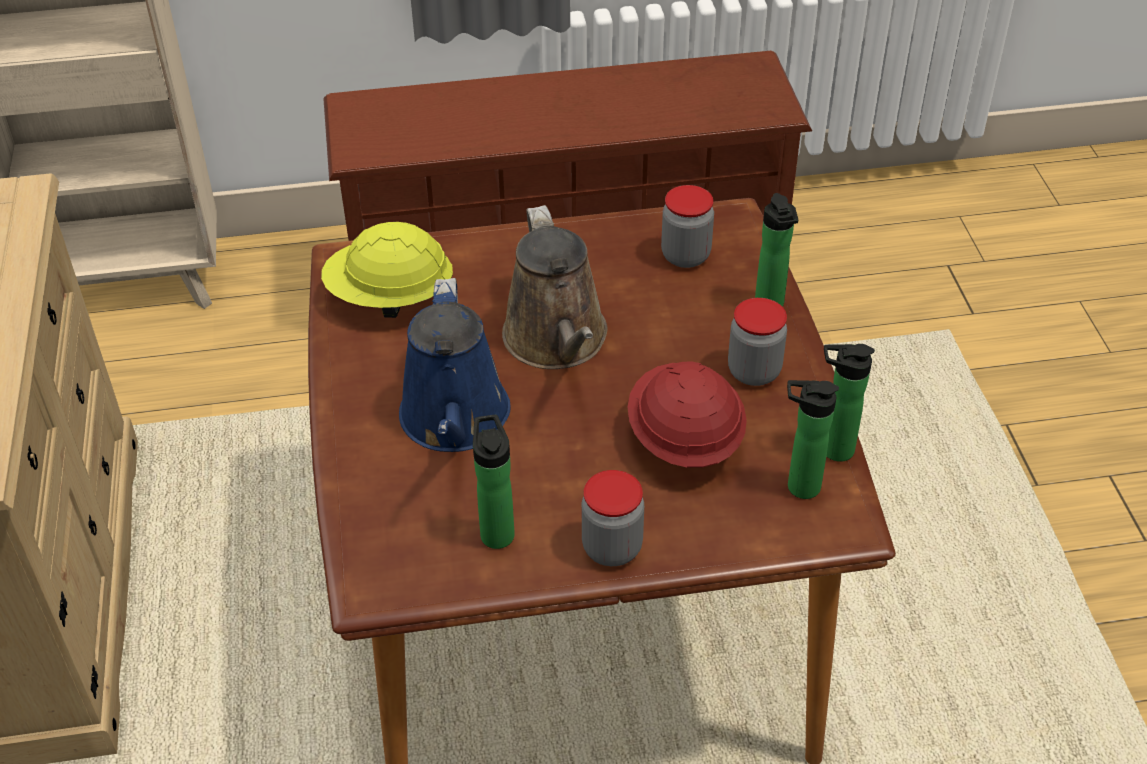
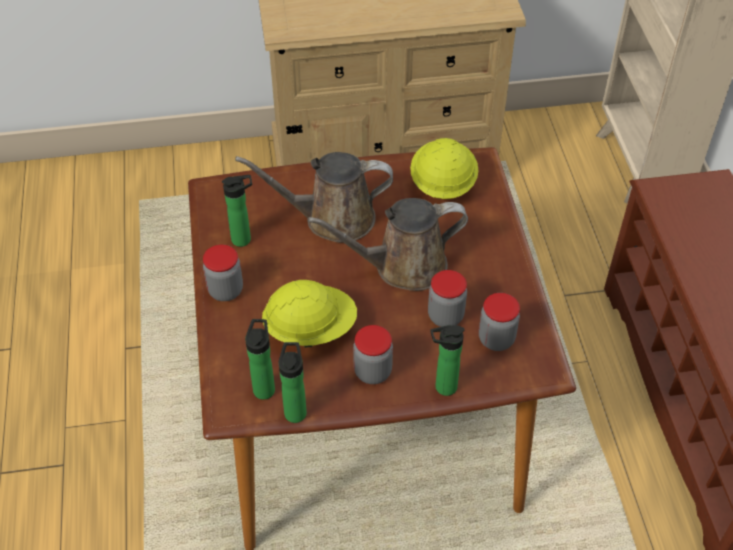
camera: 90 degrees right, 5 degrees up
blue watering can [399,278,511,452] -> brown watering can [235,152,393,243]
red hard hat [628,362,747,468] -> yellow hard hat [262,280,357,348]
none -> jar [428,270,467,327]

